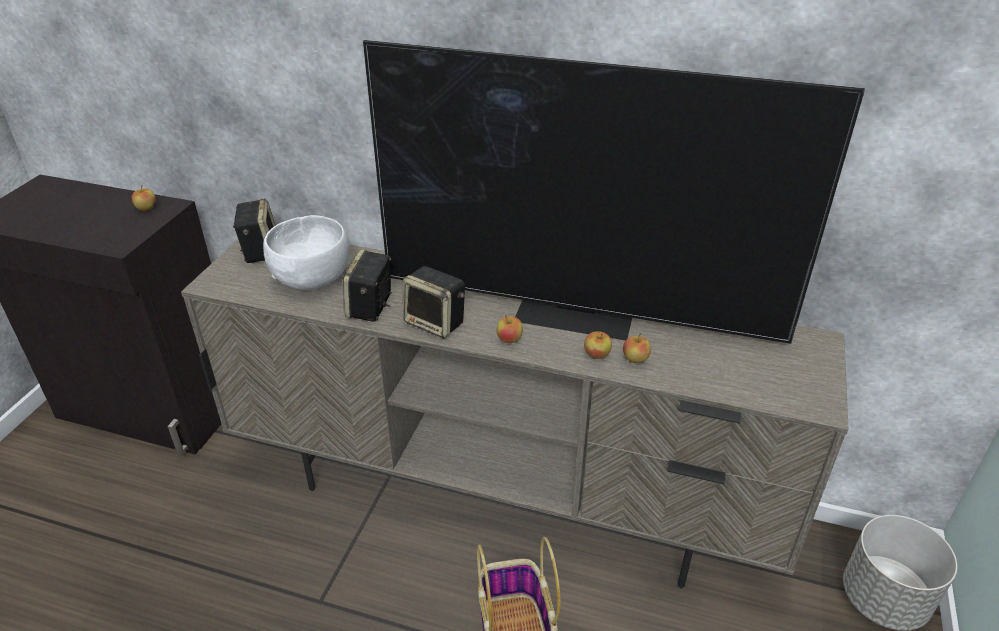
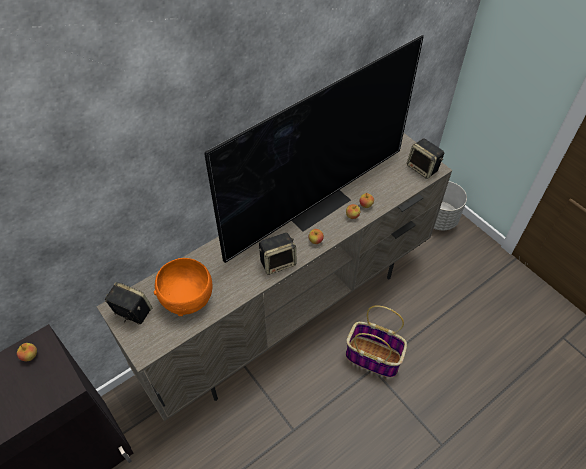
camera: 55 degrees left, 15 degrees up
white bowl [263,215,350,290] -> orange bowl [154,258,212,316]
speaker [343,249,392,322] -> speaker moved to [407,139,444,179]

